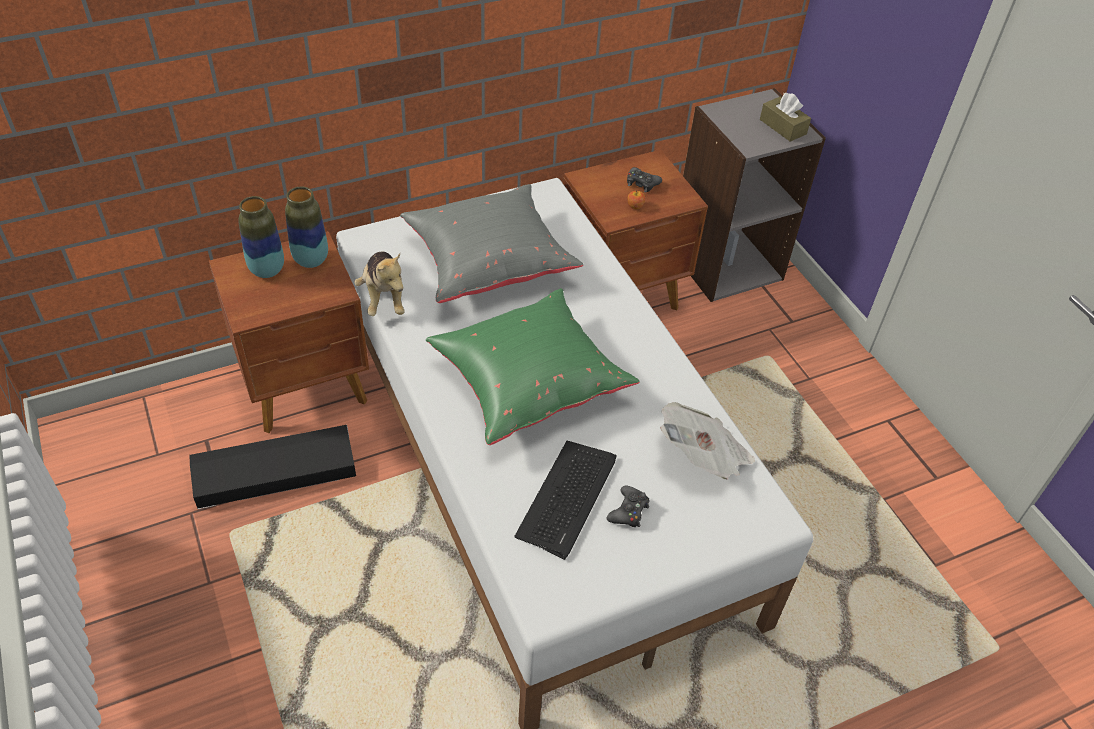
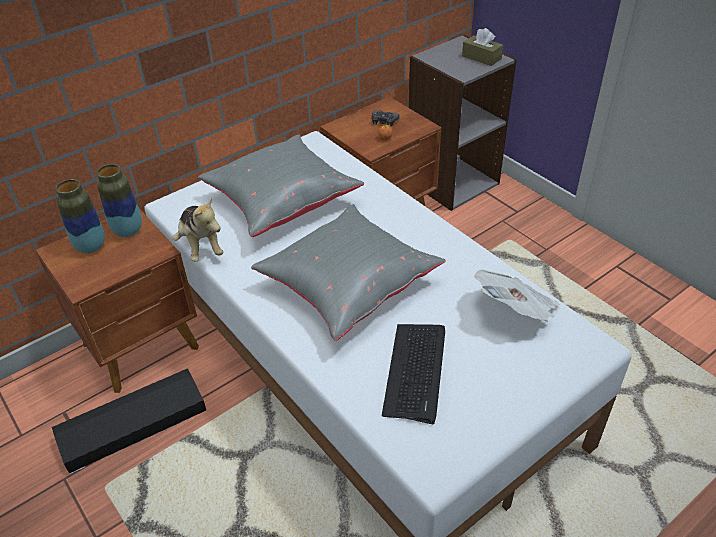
camera: 10 degrees left, 5 degrees down
green pillow [426,288,640,445] -> grey pillow [251,204,445,341]
black game controller [606,485,649,527] -> none

